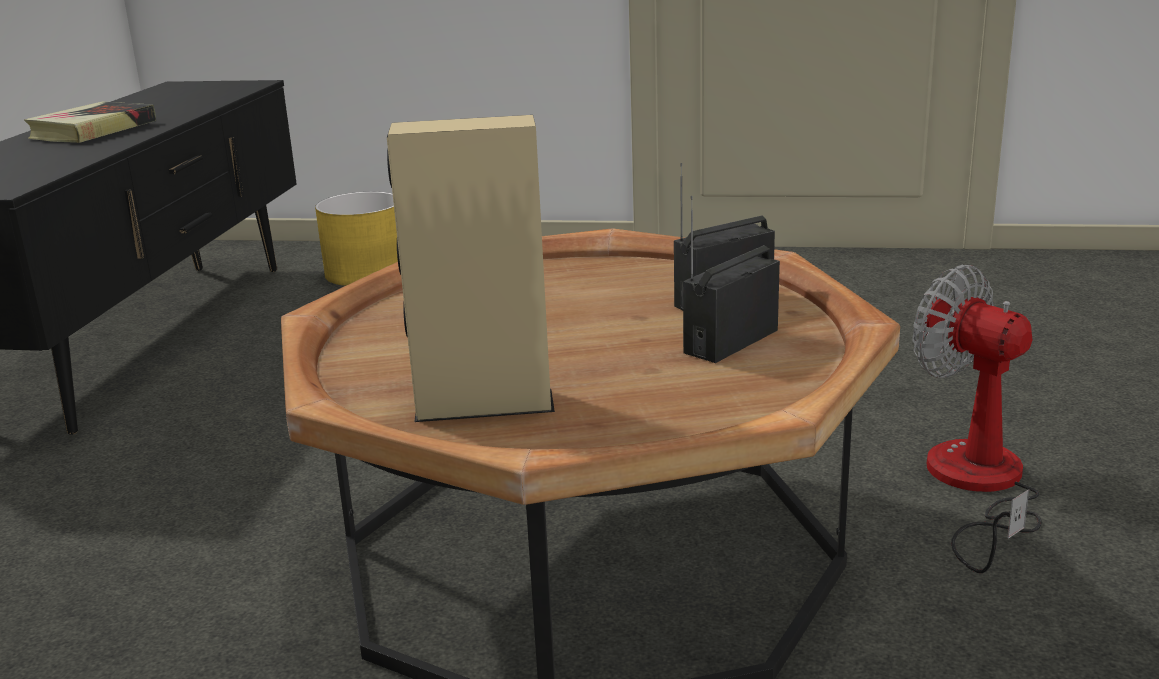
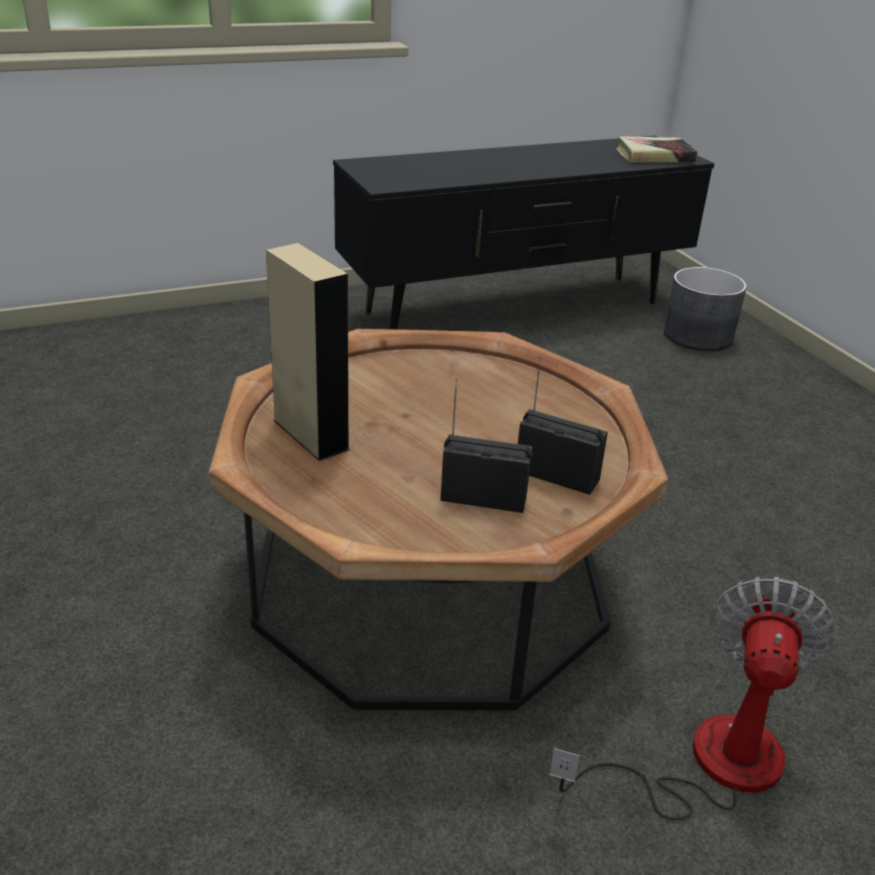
camera: 55 degrees right, 10 degrees up
book [24,101,156,143] -> book moved to [616,136,698,162]
yellow planter [315,192,398,286] -> grey planter [664,267,747,351]

